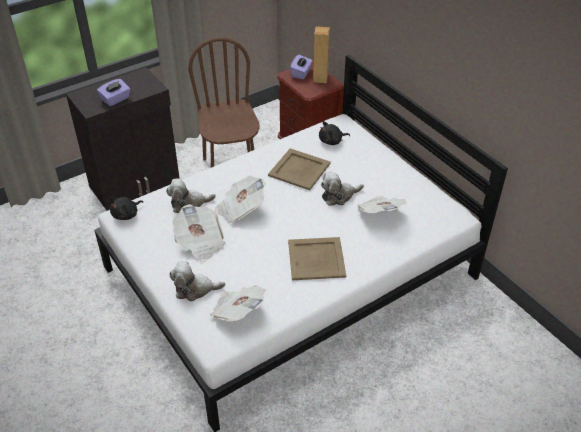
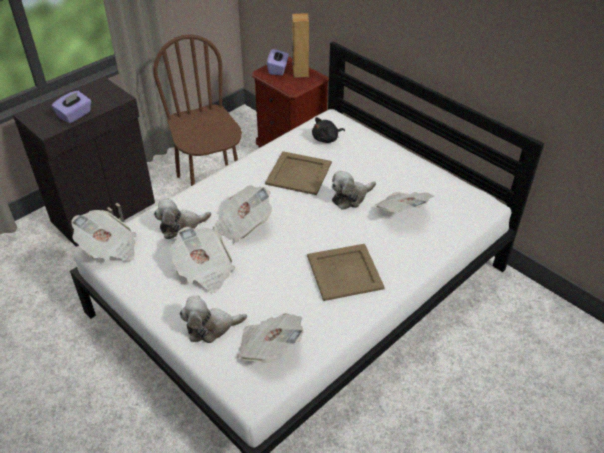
camera: 10 degrees left, 0 degrees up
black plush toy [110,197,143,220] -> newspaper [71,210,136,261]

